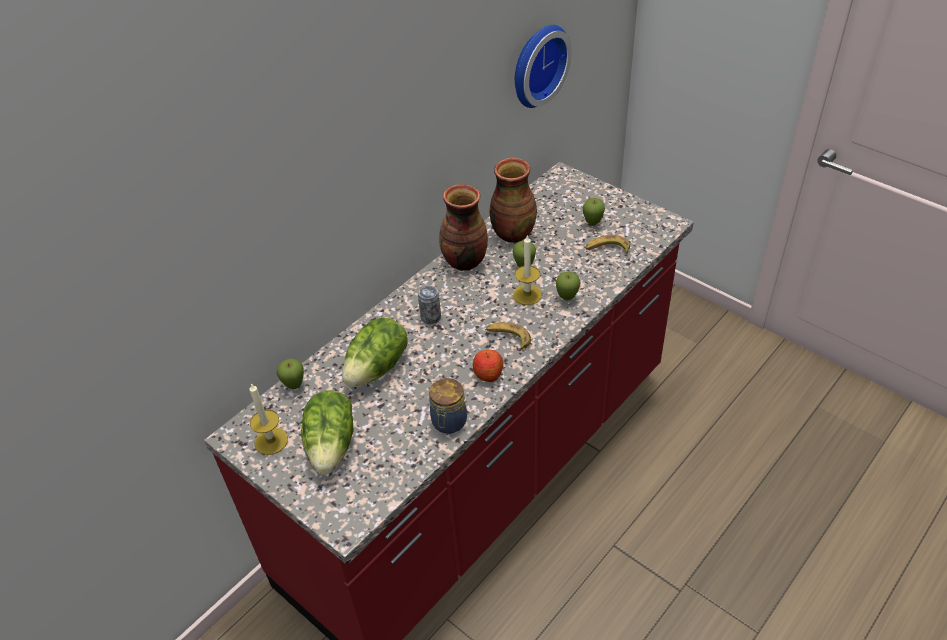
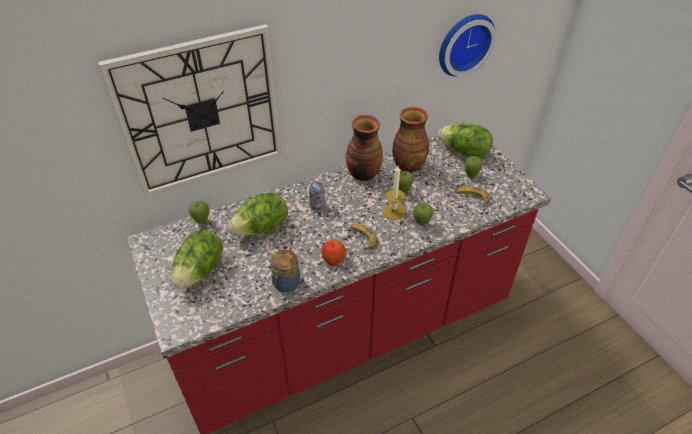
camera: 20 degrees right, 0 degrees up
candle [249,383,288,455] -> none
none -> wall clock [98,24,282,197]
none -> lettuce [438,123,493,158]

